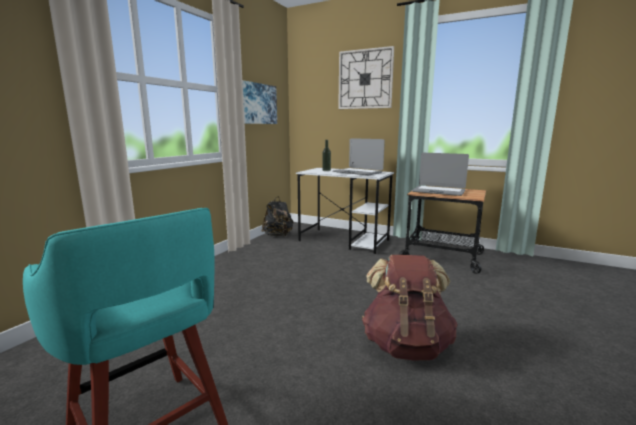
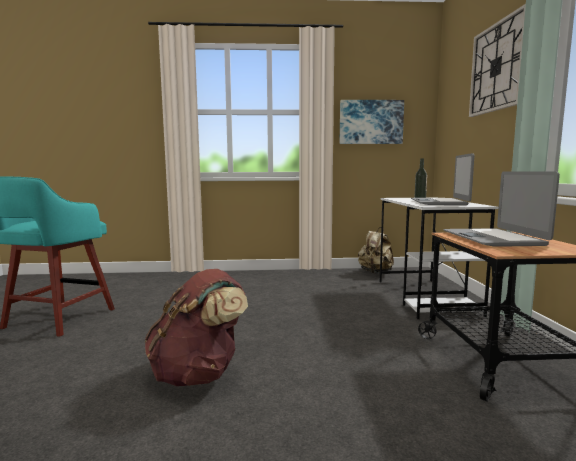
camera: 60 degrees right, 5 degrees down
black backpack [261,197,294,237] -> beige backpack [358,227,394,274]

